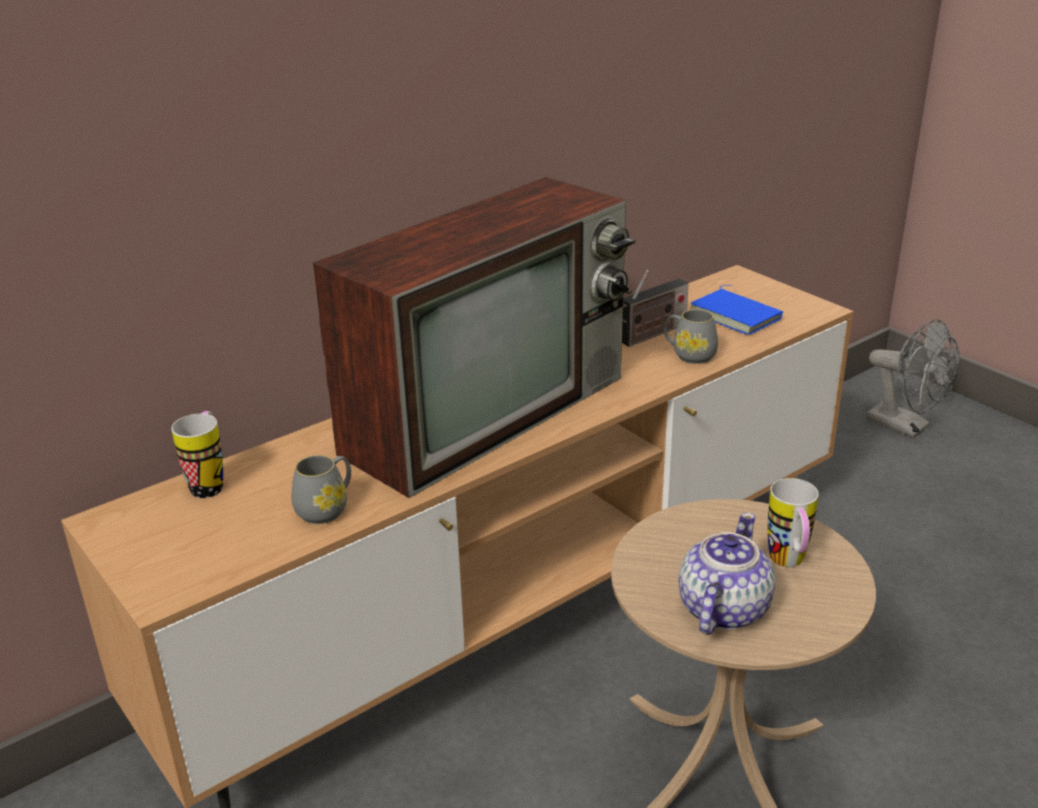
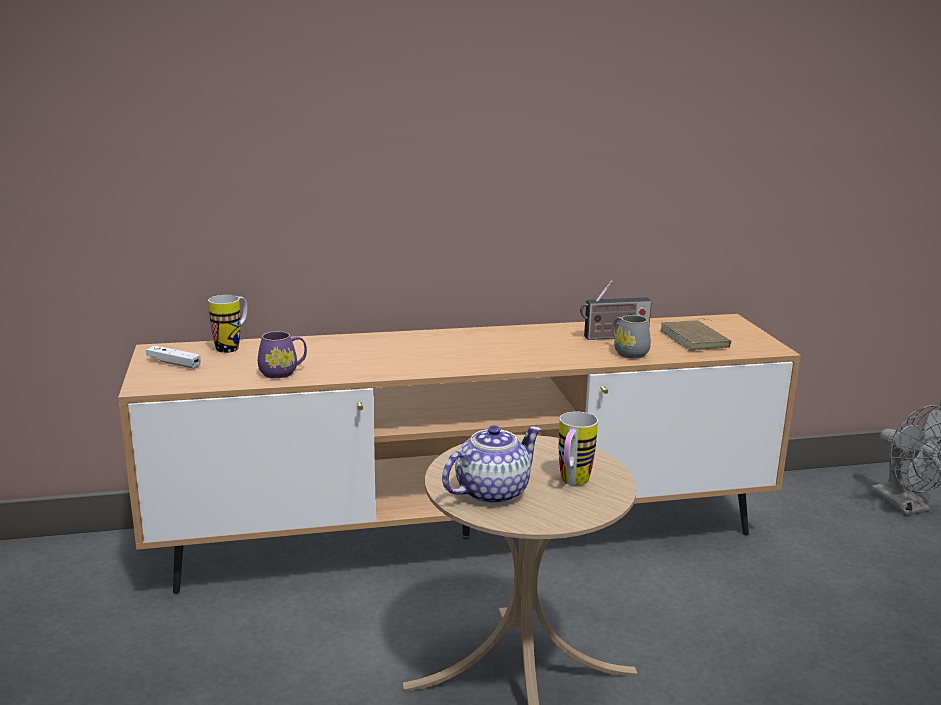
camera: 25 degrees right, 10 degrees down
grey mug [291,455,351,524] -> purple mug [258,331,307,378]
television [312,177,636,498] -> none
blue book [690,285,783,335] -> brown book [660,318,731,351]
none -> white game controller [146,345,201,369]

